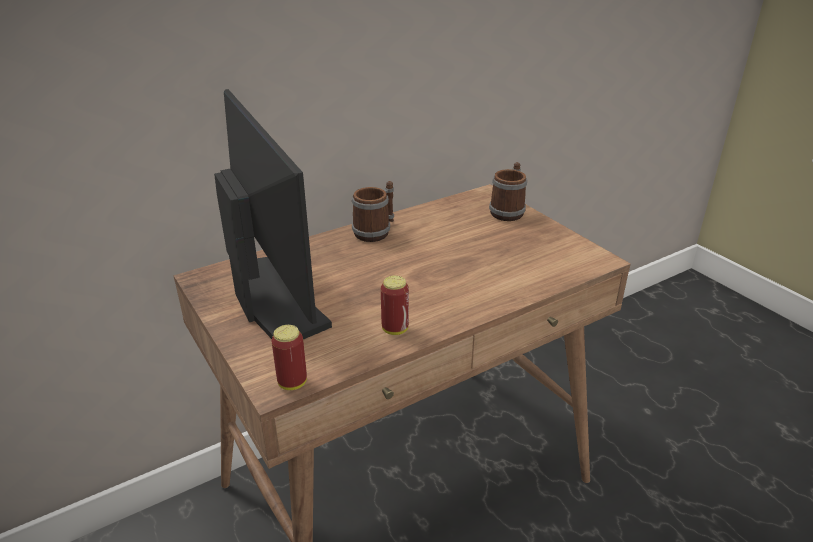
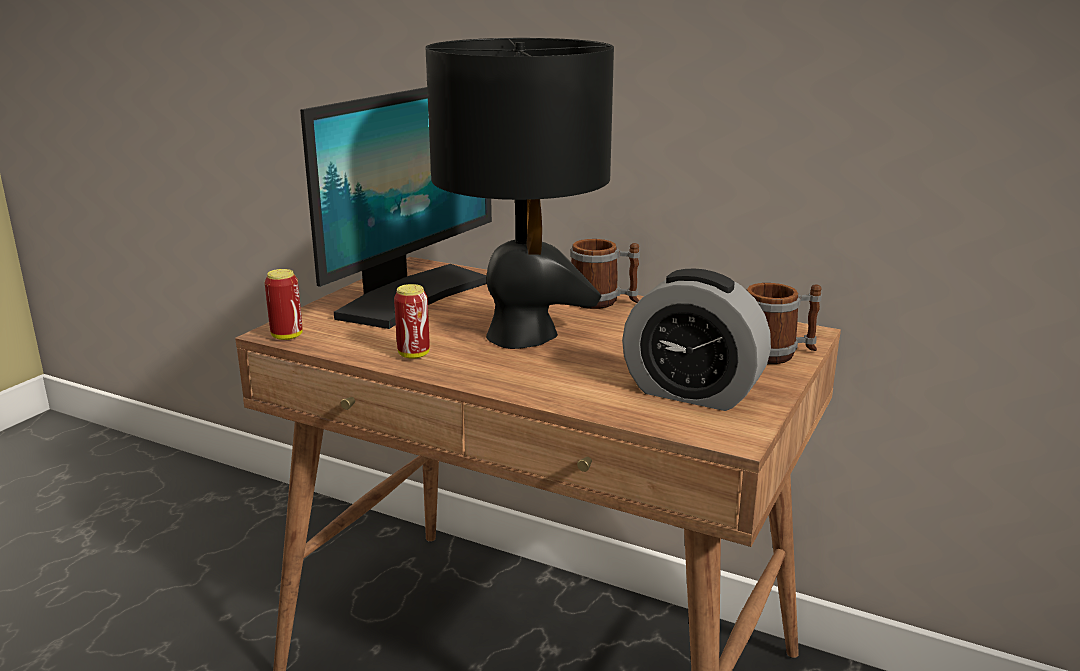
camera: 60 degrees right, 10 degrees down
none -> black table lamp [425,38,614,349]
none -> alarm clock [622,269,771,411]

